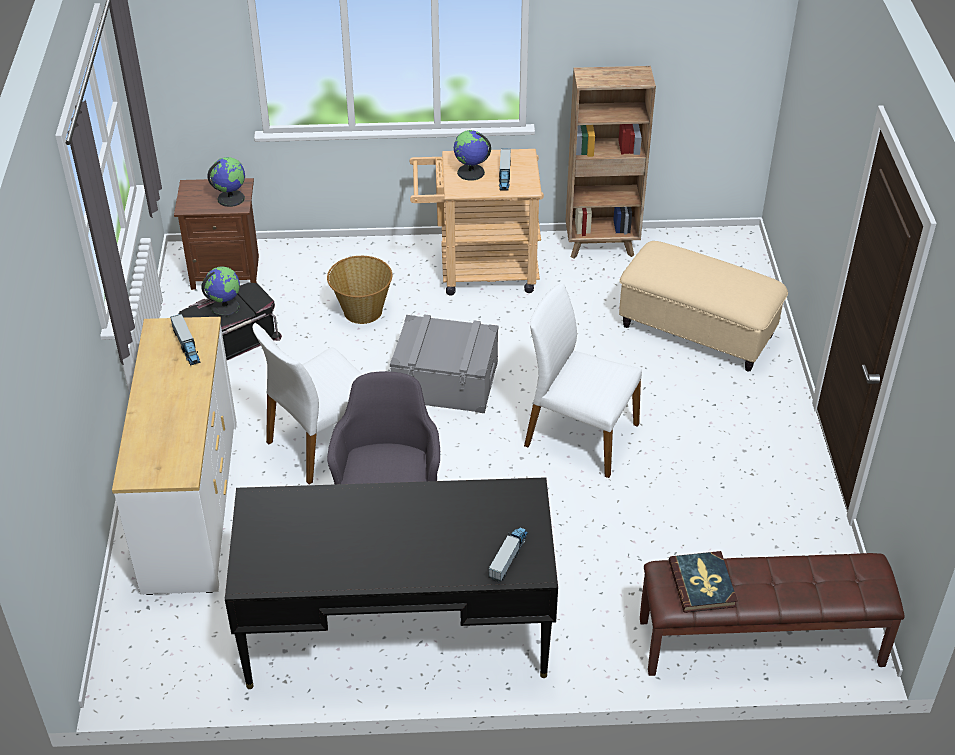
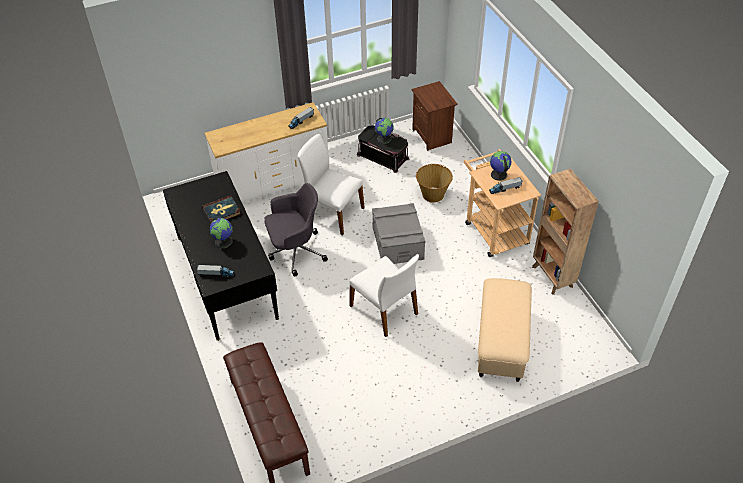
camera: 70 degrees right, 5 degrees up
globe [207,157,245,207] -> globe moved to [210,218,233,248]
white chair [524,284,642,478] -> white chair turned 135 degrees clockwise [349,254,419,337]
book [668,551,738,613] -> book moved to [202,195,241,223]

